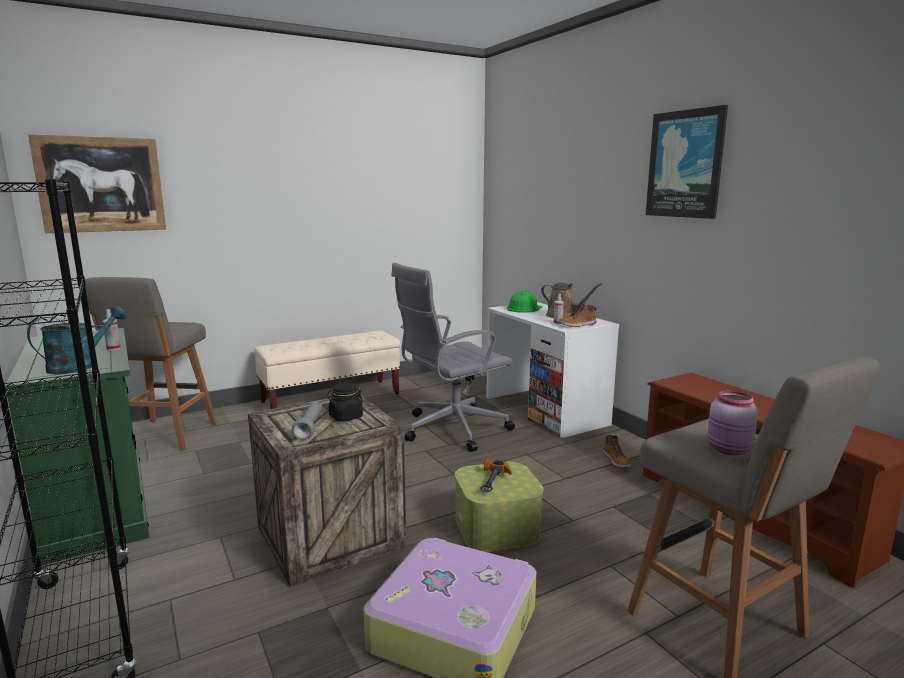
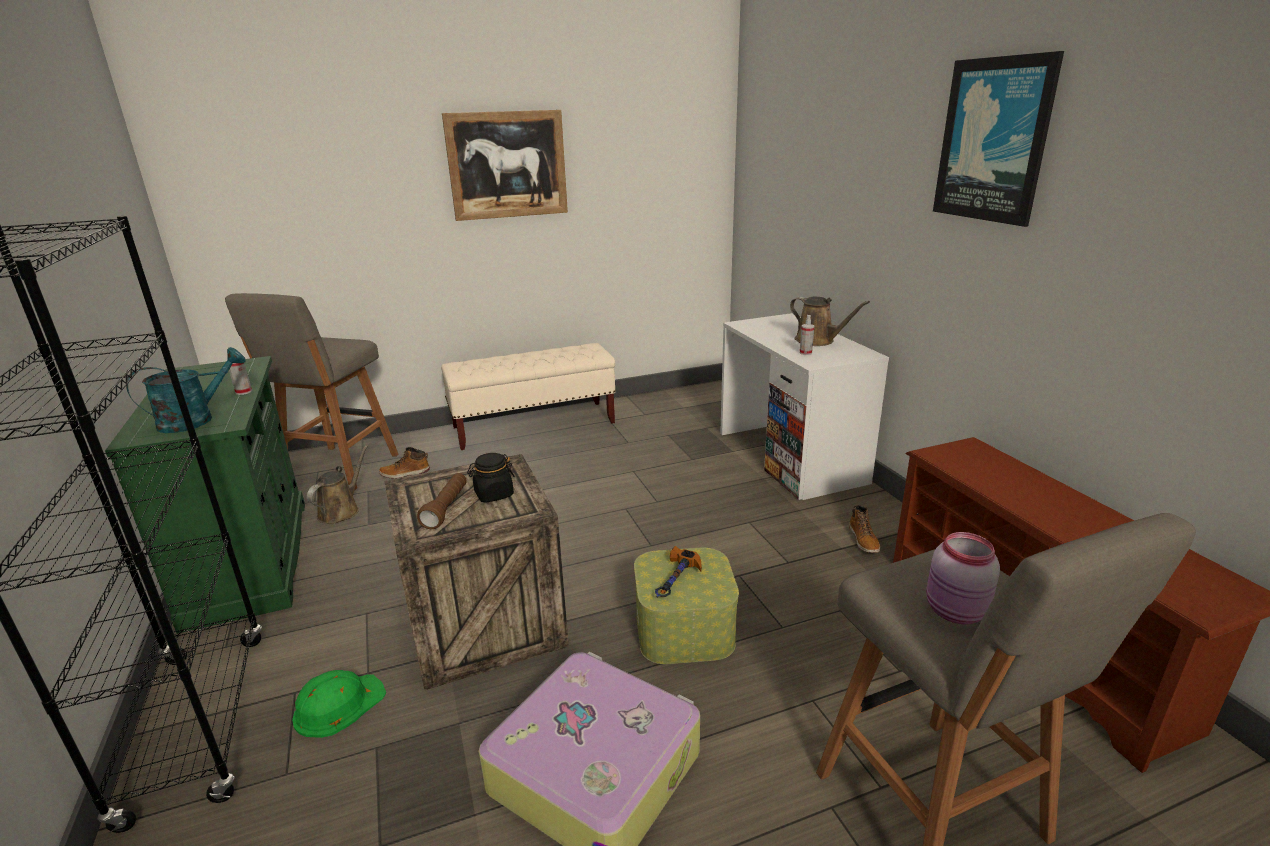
camera: 10 degrees right, 10 degrees up
picture [28,134,166,233] -> picture moved to [442,110,568,221]
grey flashlight [292,401,322,440] -> brown flashlight [417,473,467,529]
grey office chair [391,263,515,452] -> none
green hard hat [507,290,543,313] -> green hard hat moved to [292,670,386,738]
boot [559,302,596,327] -> boot moved to [379,447,430,478]
none -> brown watering can [307,445,368,524]

